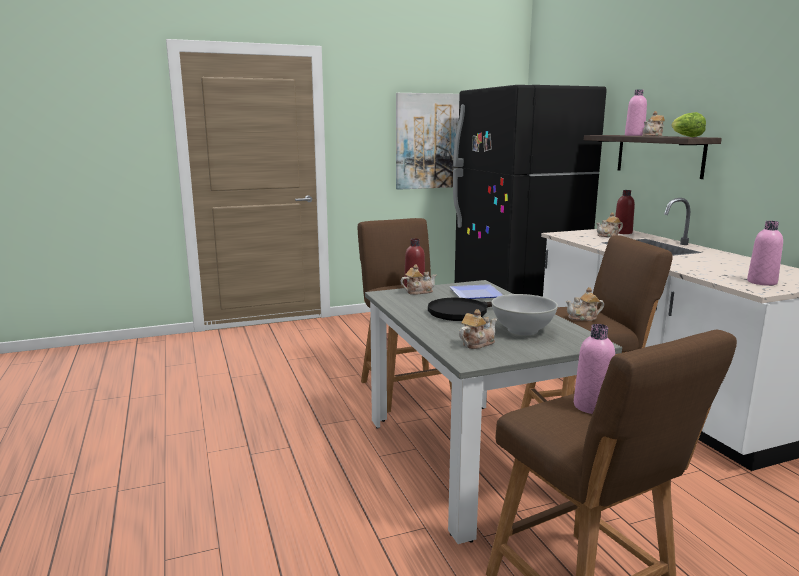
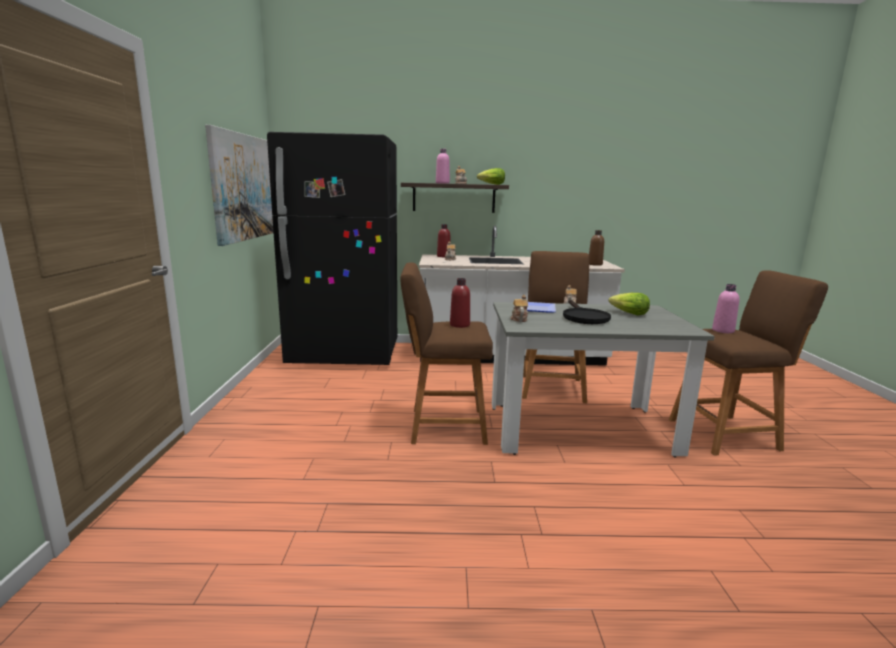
camera: 70 degrees left, 0 degrees up
teapot [459,309,497,349] -> none
white bowl [492,294,558,335] -> lettuce [608,293,650,315]
pink bottle [747,221,783,286] -> brown bottle [589,230,604,266]

